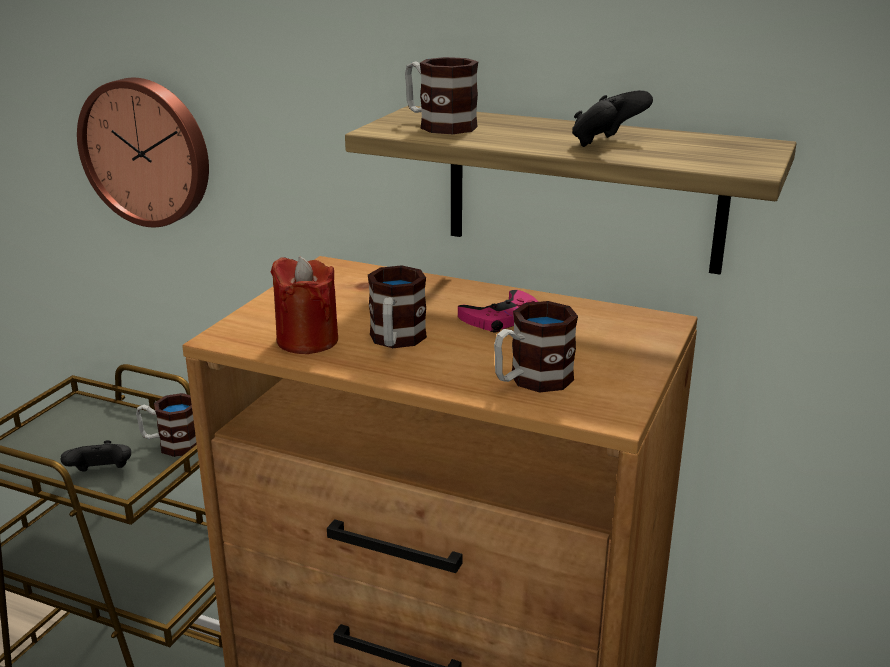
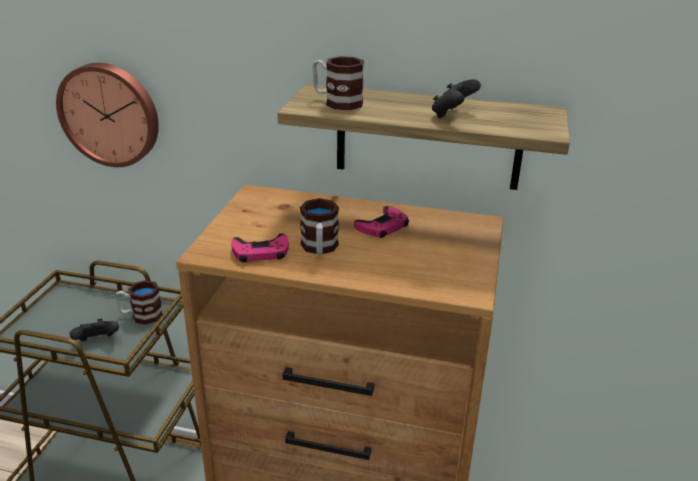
camera: 10 degrees left, 5 degrees up
red candle [270,257,338,354] -> pink game controller [231,233,289,262]
mug [494,301,578,393] -> none

